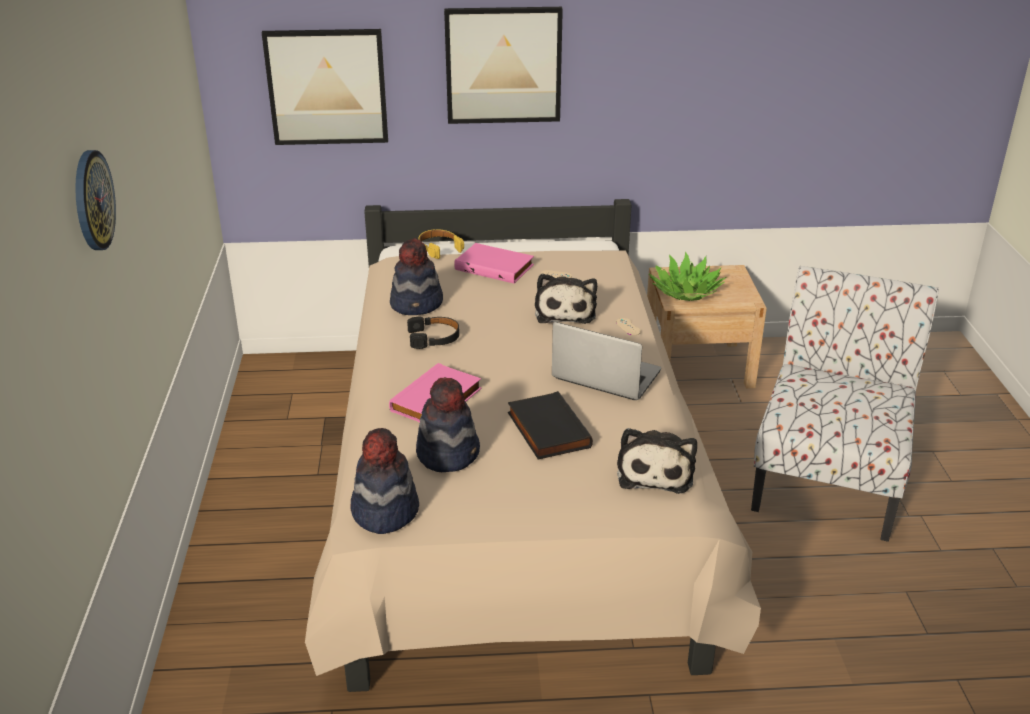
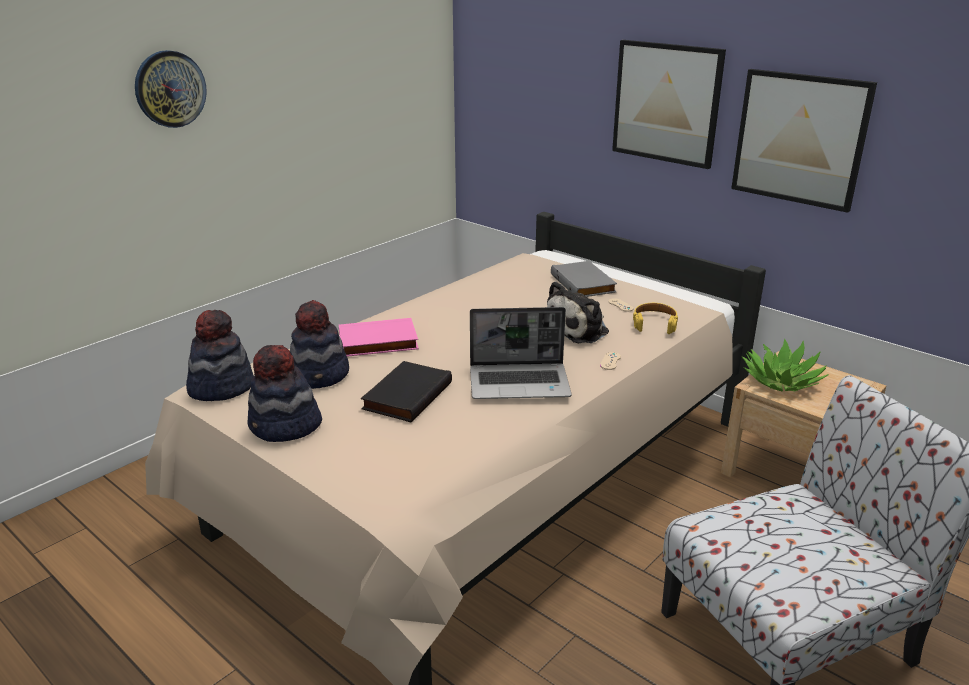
camera: 45 degrees right, 5 degrees down
picture [262,29,388,145] -> picture moved to [731,69,877,213]
hat [390,238,443,315] -> hat moved to [248,345,322,442]
black headphones [407,317,459,349] -> none
yellow headphones [418,229,464,259] -> yellow headphones moved to [633,303,678,334]
pink book [454,243,534,284] -> grey book [551,261,617,297]
laptop [552,322,661,400] -> laptop turned 105 degrees clockwise [470,307,572,399]
plush toy [617,428,697,494] -> none

